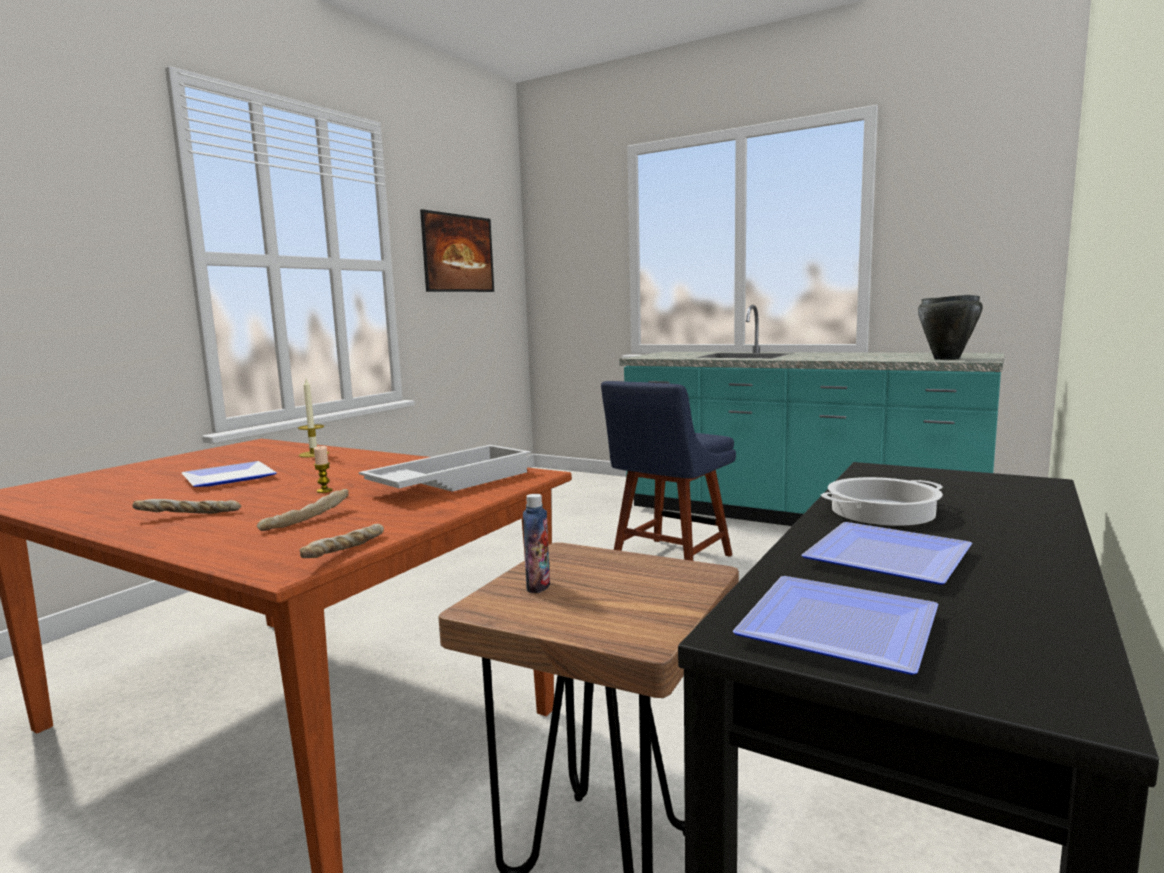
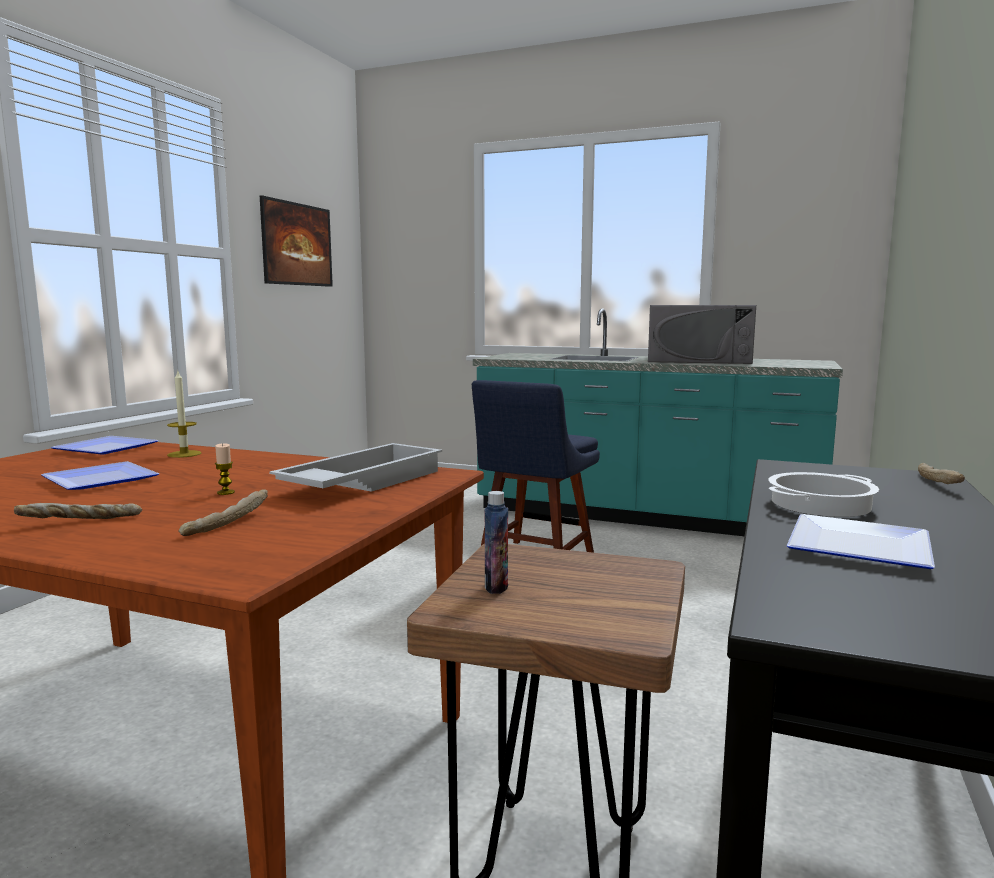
camera: 10 degrees left, 0 degrees up
bread [299,524,384,558] -> bread moved to [918,463,965,484]
plate [732,576,938,675] -> plate moved to [51,436,158,455]
black cooking pot [918,295,983,360] -> none
none -> grey microwave [648,305,756,364]

